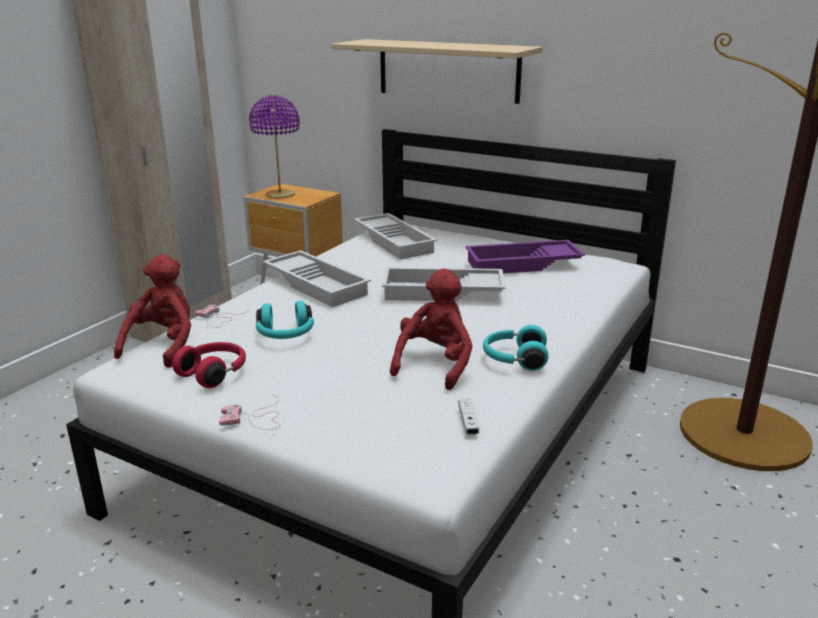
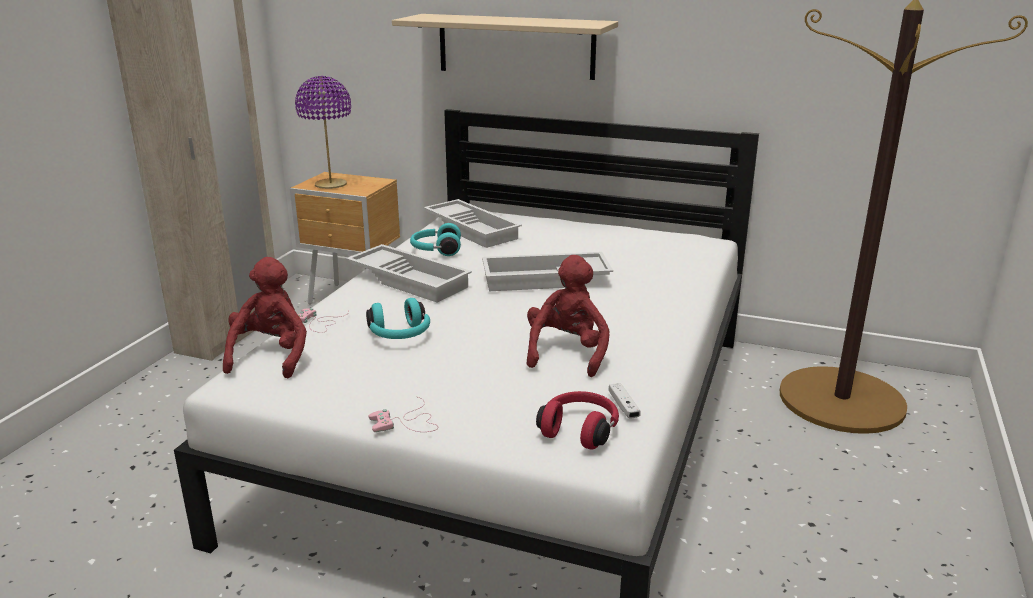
camera: 10 degrees left, 0 degrees up
red headphones [172,342,246,388] -> red headphones moved to [536,391,619,450]
purple tray [465,240,585,274] -> none
turquoise headphones [483,325,549,371] -> turquoise headphones moved to [410,223,461,256]

